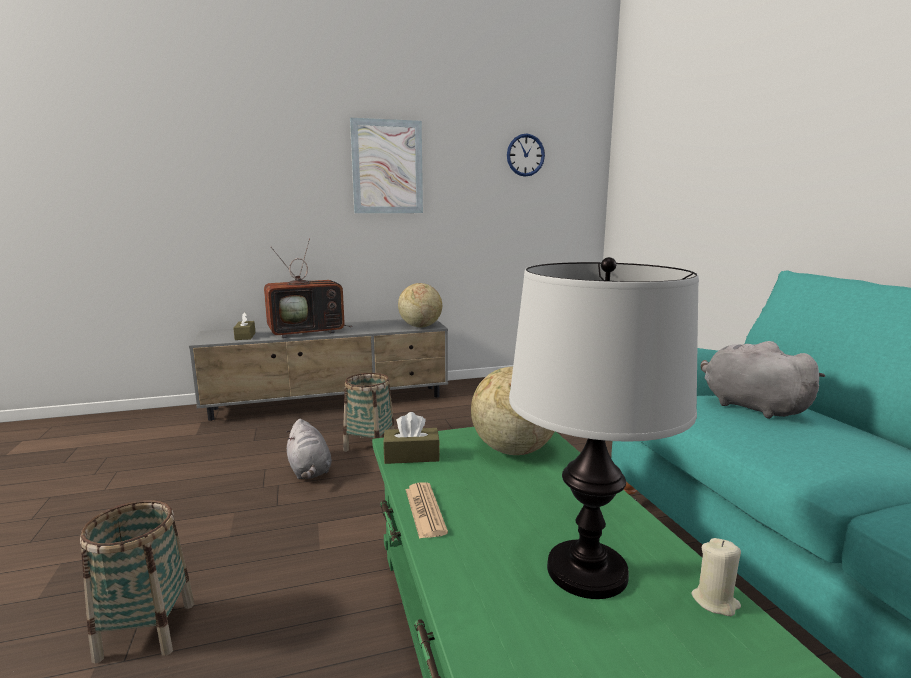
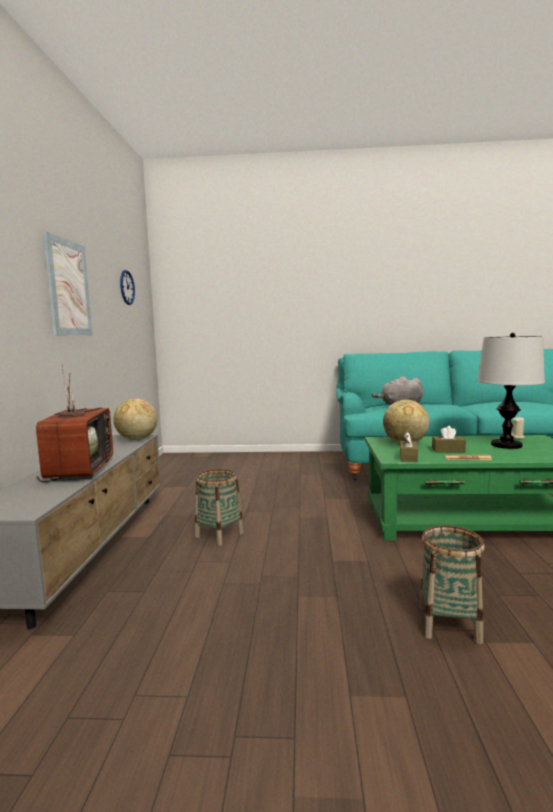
camera: 70 degrees left, 5 degrees down
brown tissue box [233,312,255,340] -> brown tissue box moved to [432,426,466,453]
grey plush toy [287,419,332,479] -> none

